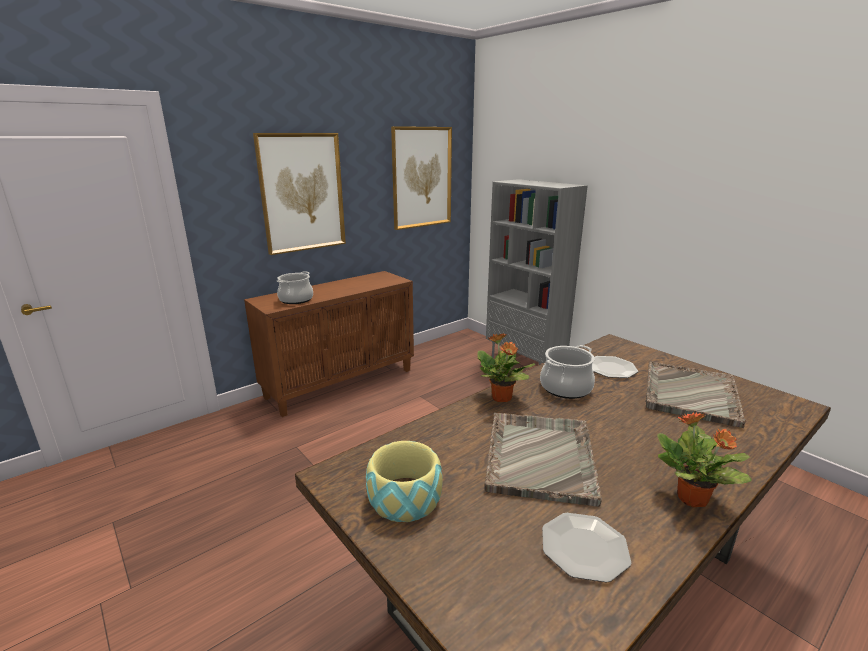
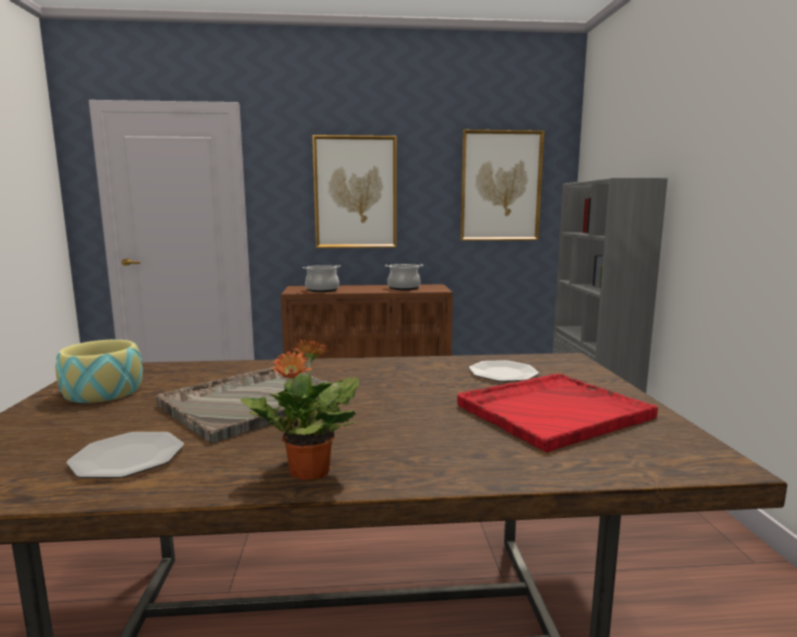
camera: 35 degrees right, 10 degrees down
potted plant [477,333,535,402] -> none
cooking pot [540,345,595,399] -> cooking pot moved to [385,264,423,290]
grey tray [646,361,746,428] -> red tray [457,374,658,453]

